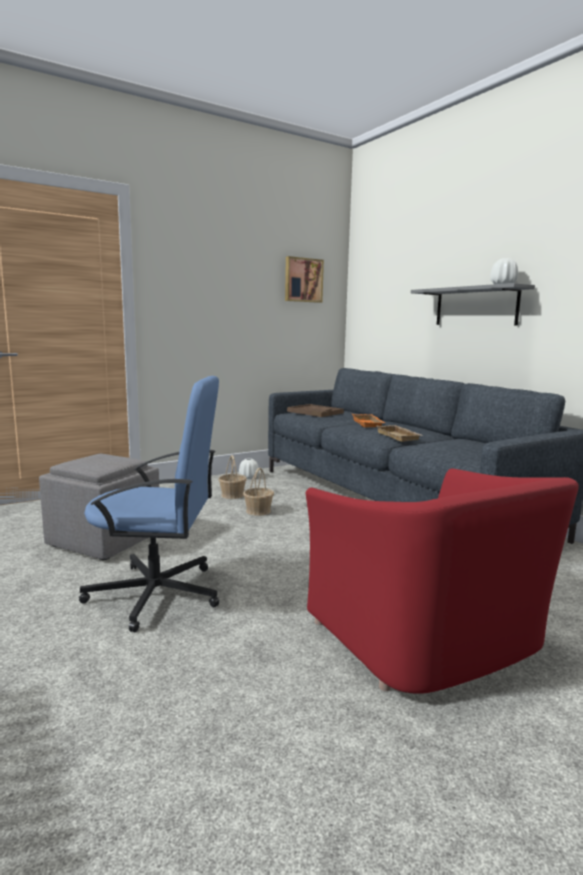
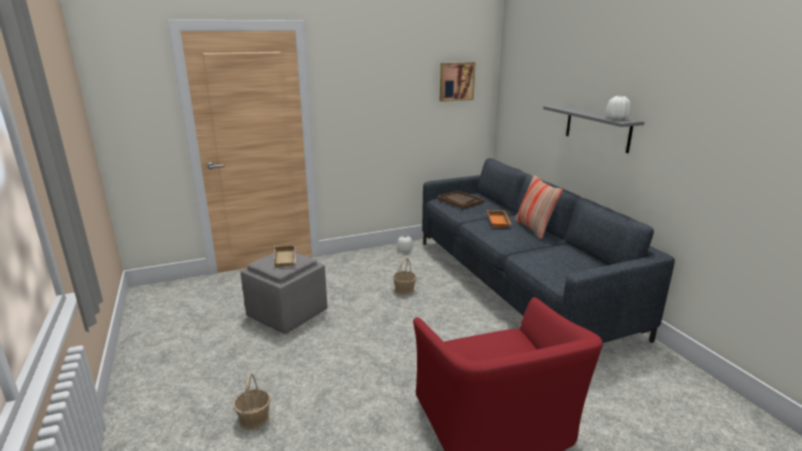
camera: 10 degrees right, 10 degrees up
blue office chair [79,376,219,632] -> none
basket [218,455,247,499] -> basket moved to [233,373,271,430]
beige tray [377,425,421,442] -> beige tray moved to [274,245,296,268]
none -> pillow [515,175,563,239]

